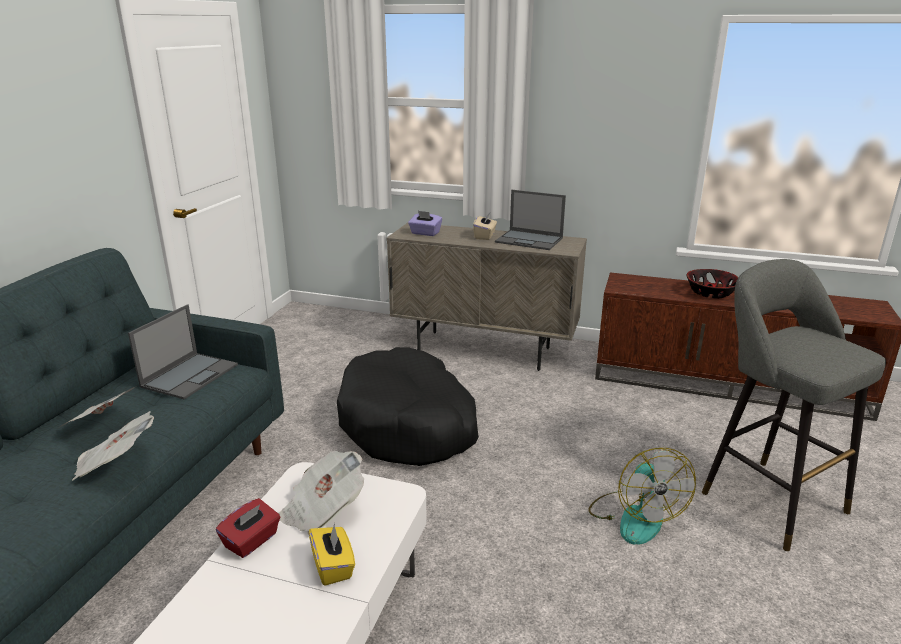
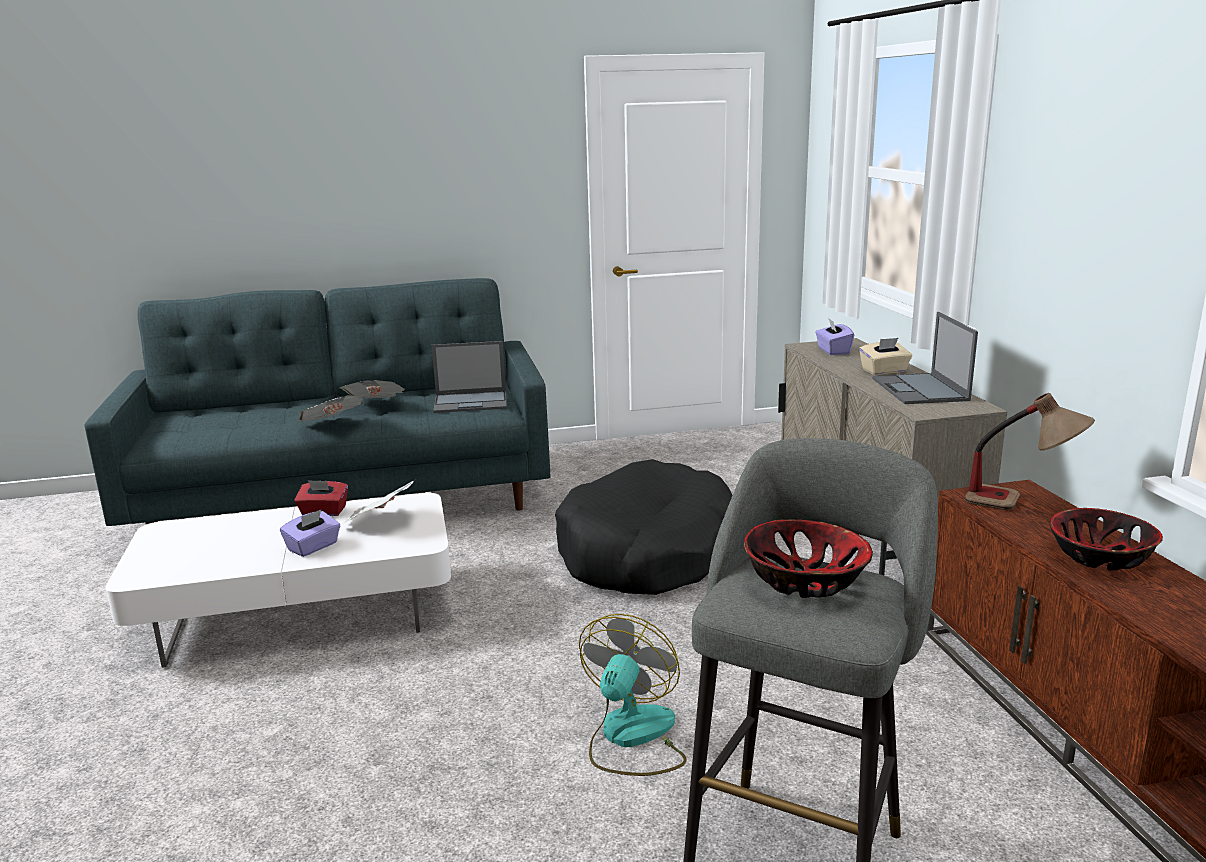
camera: 60 degrees right, 5 degrees down
yellow tissue box [309,523,355,585] -> purple tissue box [280,510,340,557]
fan [588,448,696,544] -> fan turned 150 degrees clockwise [579,614,686,776]
none -> bowl [744,519,873,598]
none -> table lamp [965,393,1095,510]

